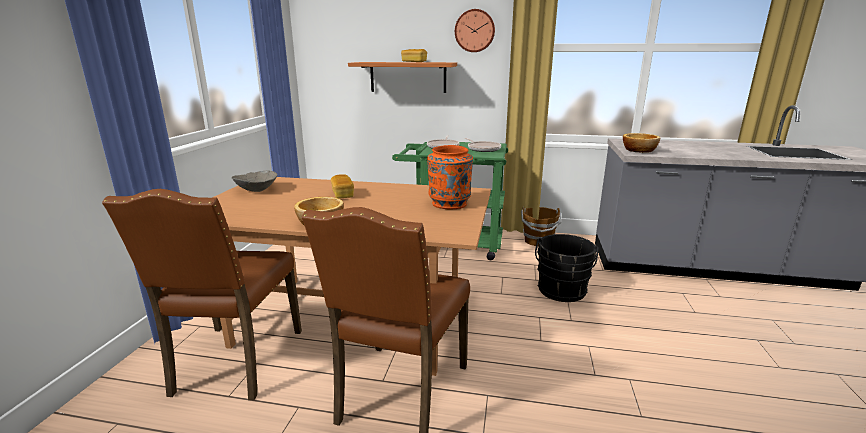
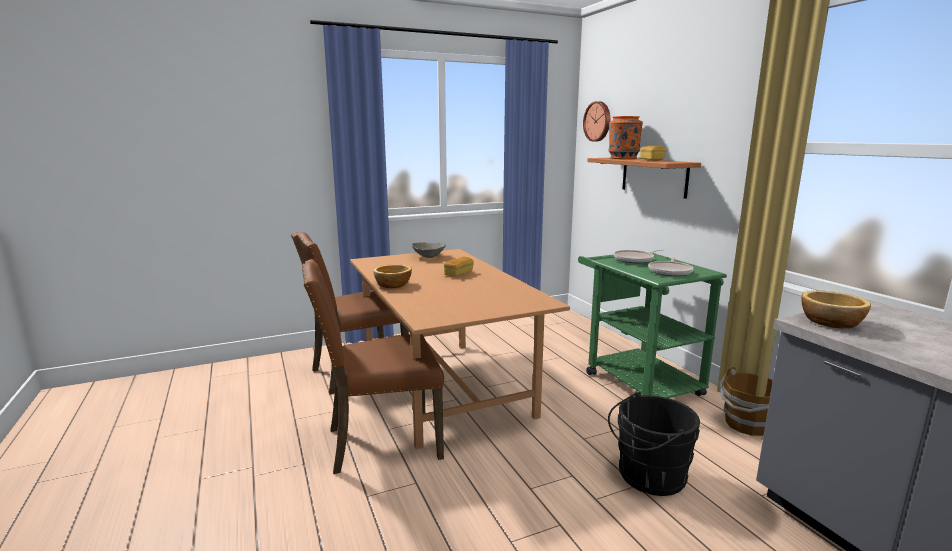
camera: 55 degrees right, 5 degrees down
orange vase [427,145,473,209] -> orange vase moved to [608,116,643,159]
wall clock [455,9,495,52] -> wall clock moved to [583,101,610,142]

